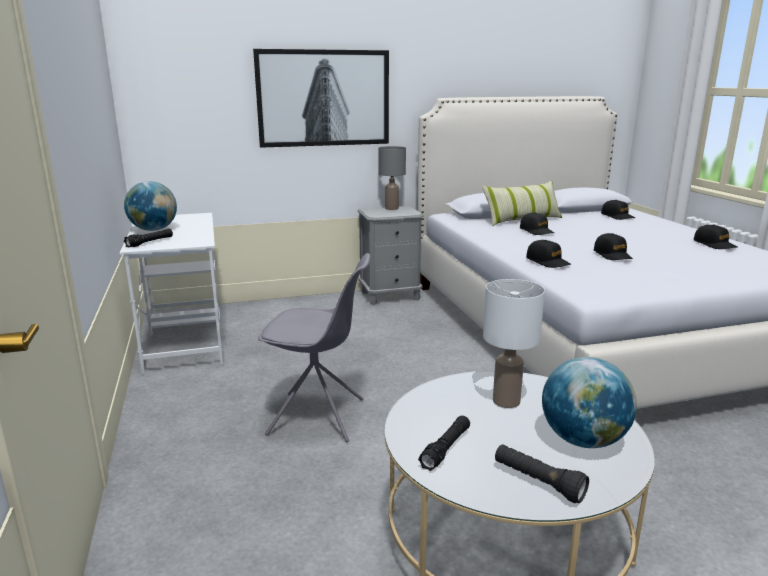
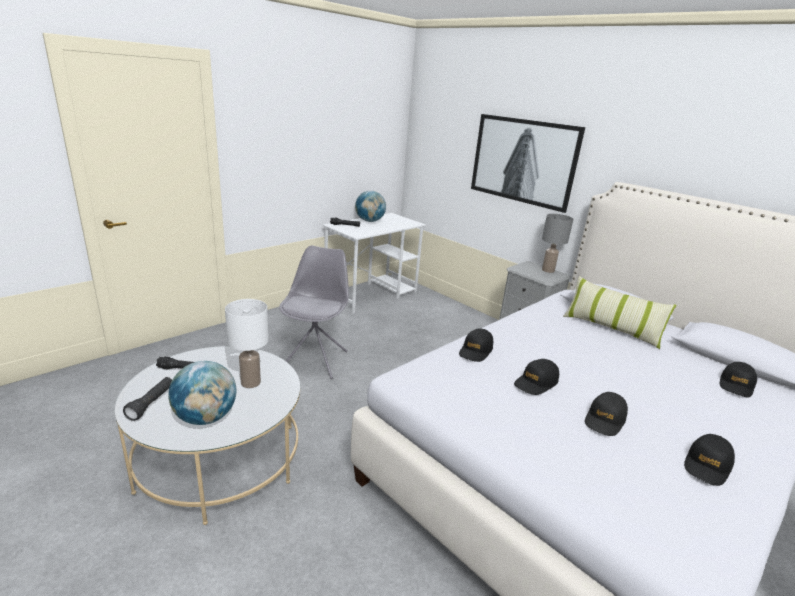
camera: 60 degrees right, 5 degrees up
grey chair [258,253,371,442] -> grey chair turned 150 degrees counterclockwise [279,245,349,379]
black cap [520,213,554,235] -> black cap moved to [585,392,628,436]

